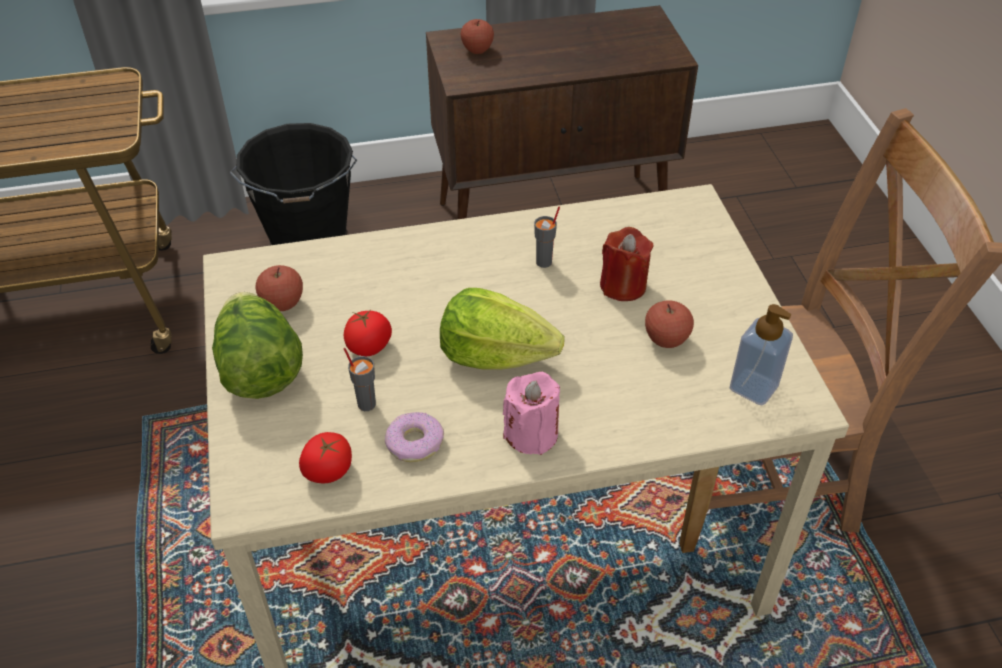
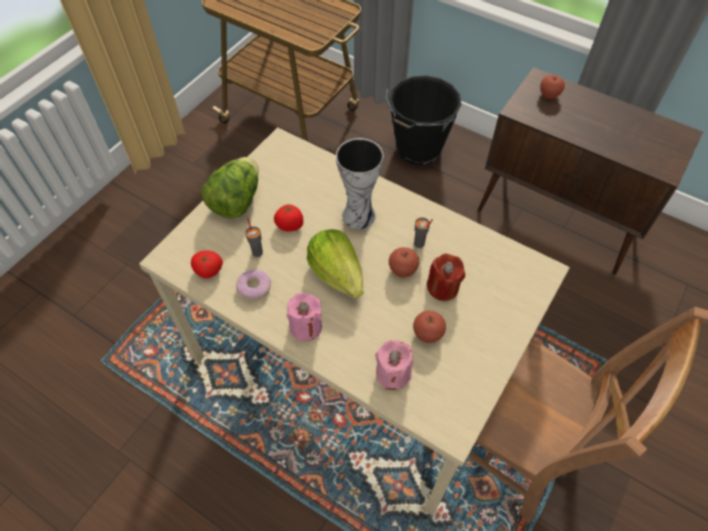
camera: 45 degrees right, 10 degrees up
apple [256,265,303,311] -> apple moved to [389,247,419,277]
soap dispenser [729,304,793,405] -> none
none -> vase [336,138,383,229]
none -> pink candle [375,340,413,390]

